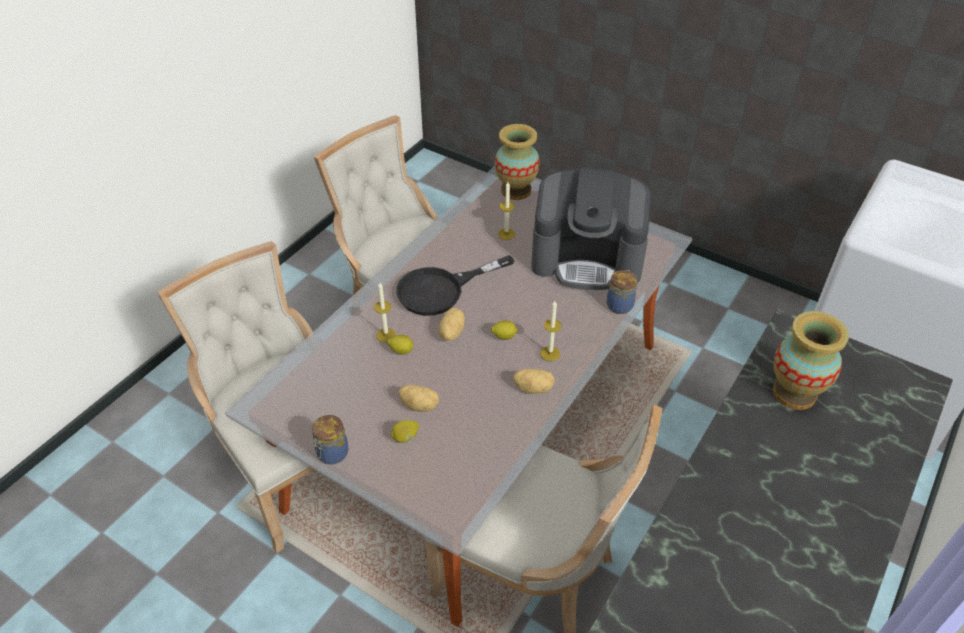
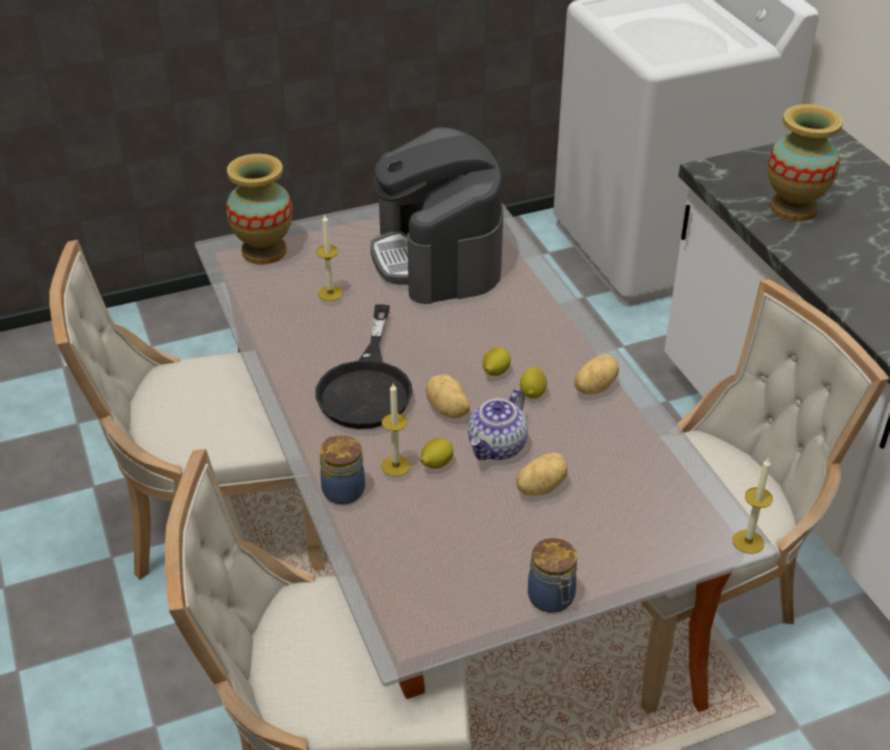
camera: 55 degrees left, 5 degrees down
lemon [391,420,419,443] -> lemon moved to [520,367,547,399]
coffee machine [531,168,651,290] -> coffee machine turned 120 degrees clockwise [370,127,503,304]
candle [540,301,562,361] -> candle moved to [733,457,773,554]
jar [607,270,637,314] -> jar moved to [320,435,365,505]
none -> teapot [468,389,528,460]

